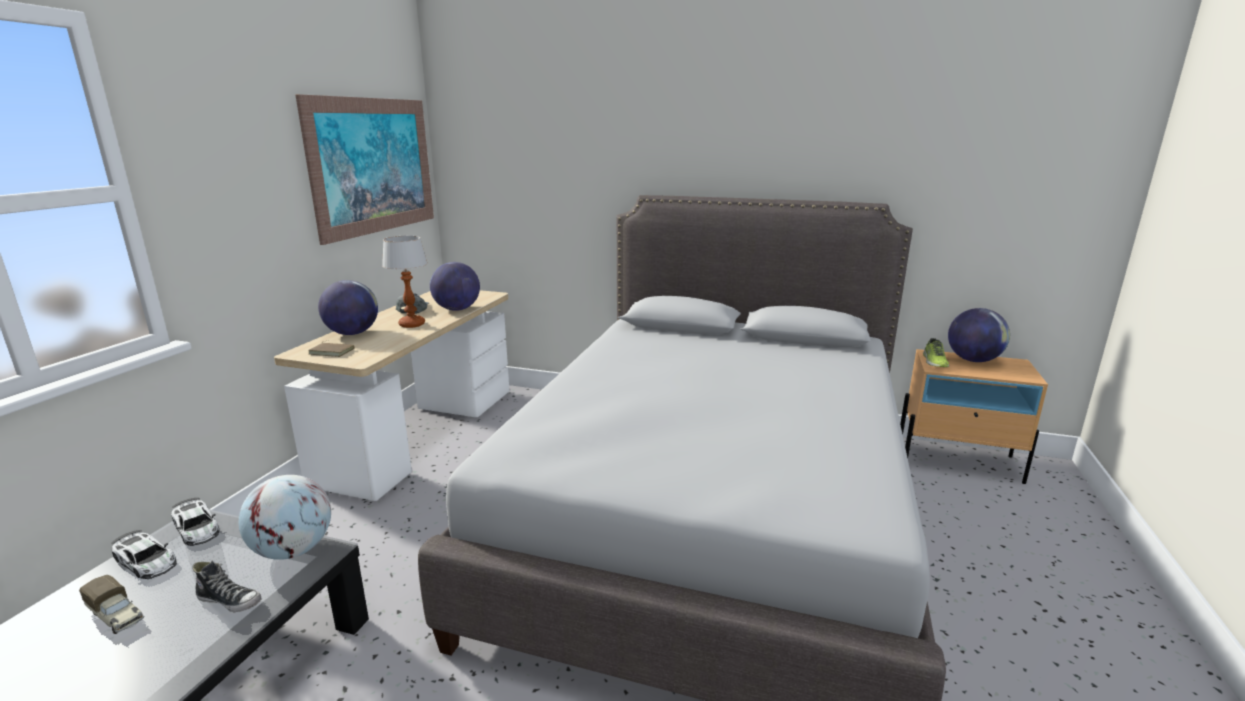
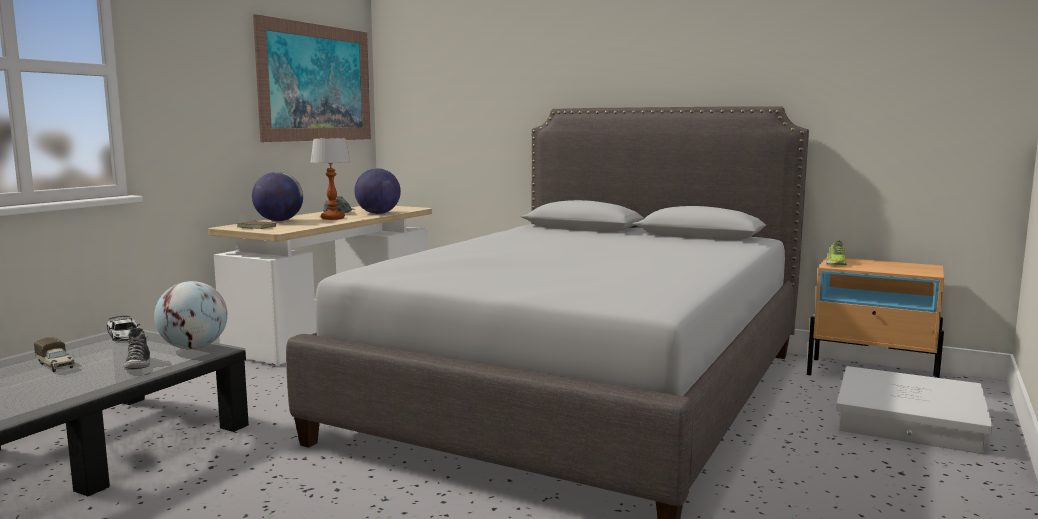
camera: 10 degrees right, 10 degrees down
toy car [112,530,177,579] -> none
shoe [192,561,262,613] -> shoe turned 45 degrees clockwise [124,328,150,370]
globe [948,308,1010,362] -> none
none -> white storage box [836,366,993,454]

